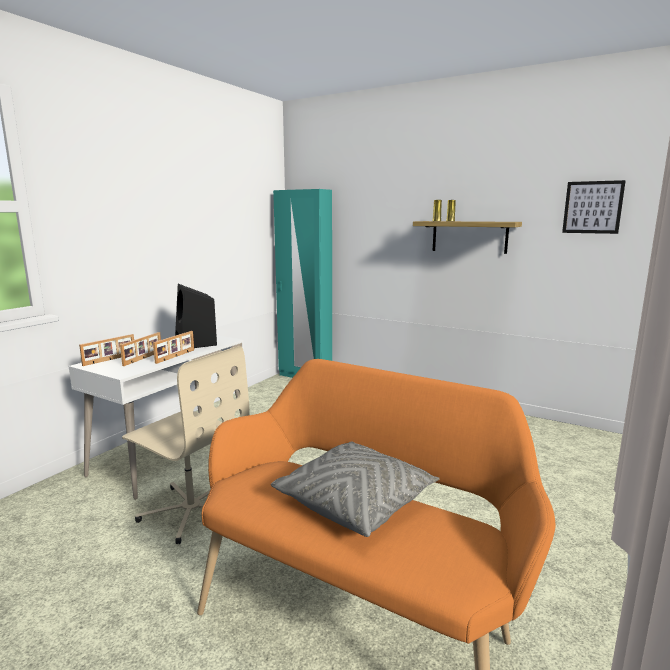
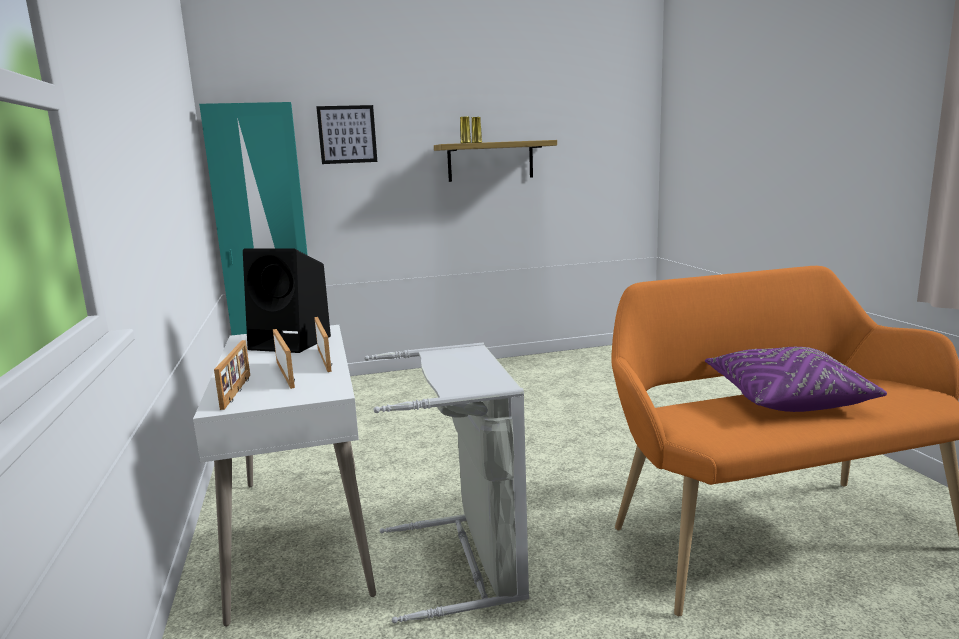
camera: 45 degrees left, 0 degrees up
beige office chair [122,346,250,544] -> grey laundry basket [364,343,529,624]
grey pillow [271,441,440,537] -> purple pillow [705,347,887,412]
picture [562,180,626,234] -> picture moved to [316,105,377,164]

